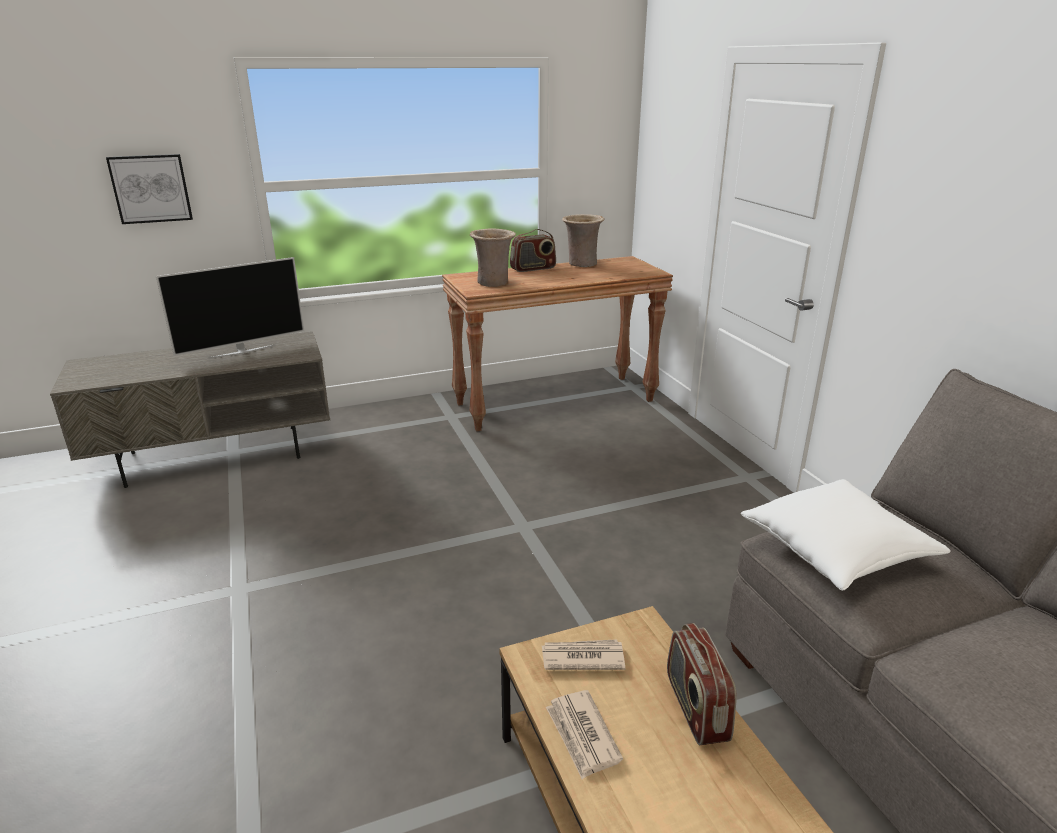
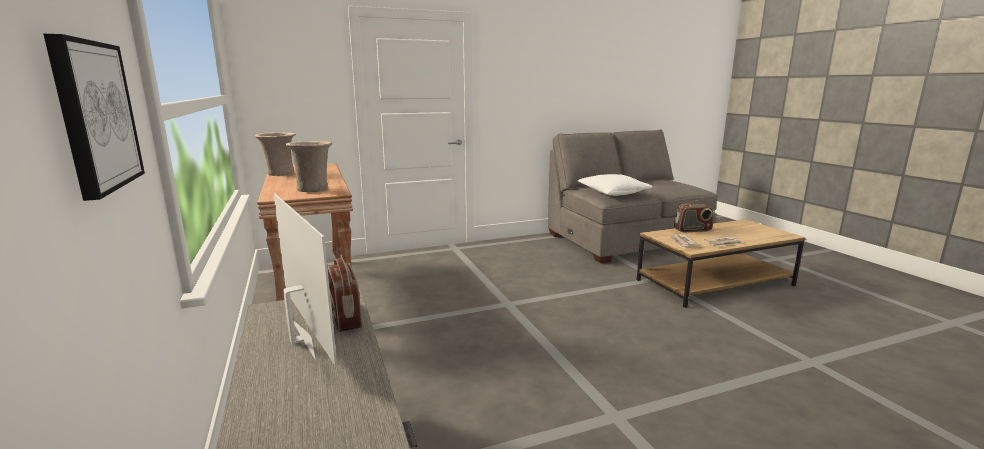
camera: 90 degrees left, 10 degrees down
radio [510,229,556,272] -> radio moved to [327,257,362,332]

